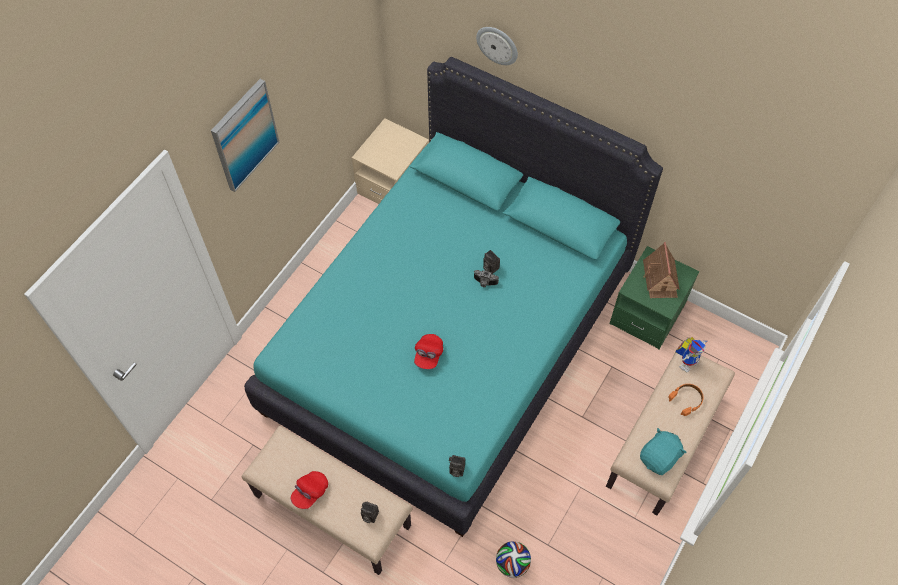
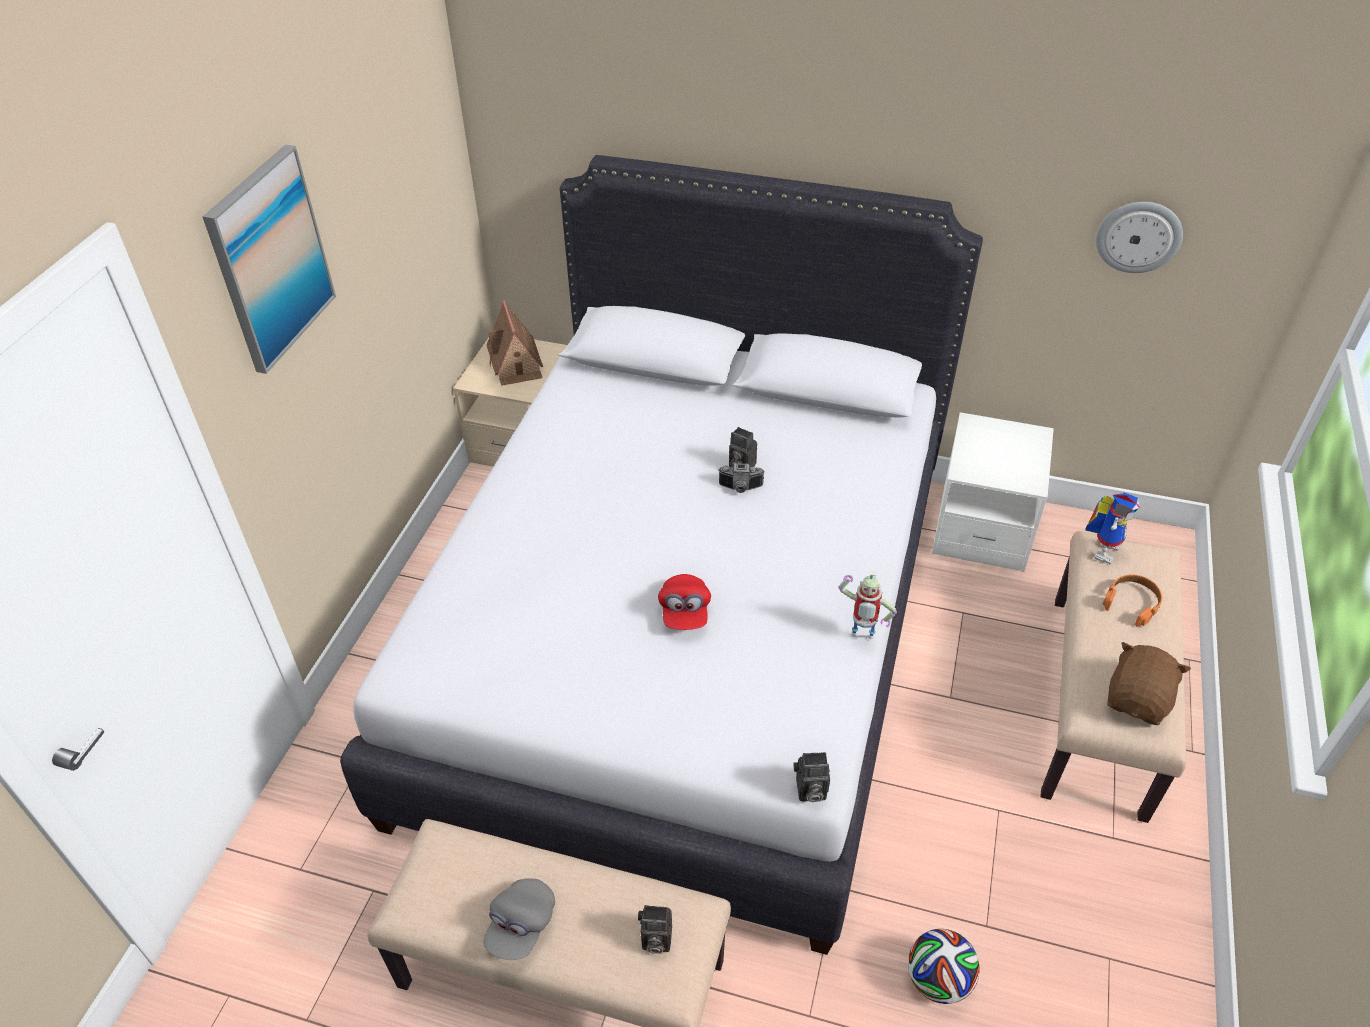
camera: 15 degrees left, 15 degrees down
turquoise bed [244,57,663,537] -> white bed [340,155,983,955]
red cap [291,471,328,509] -> grey cap [484,878,555,960]
wall clock [476,27,518,65] -> wall clock moved to [1096,202,1183,273]
green nightstand [609,246,699,349] -> white nightstand [932,412,1054,572]
turquoise plush toy [640,428,687,475] -> brown plush toy [1107,642,1191,725]
toy house [643,242,680,298] -> toy house moved to [486,300,543,386]
none -> toy robot [839,570,897,639]

